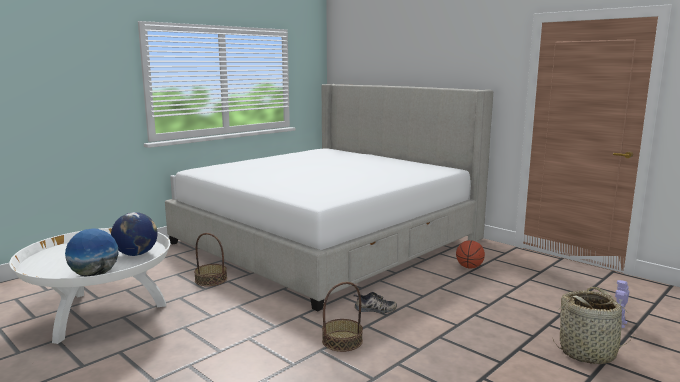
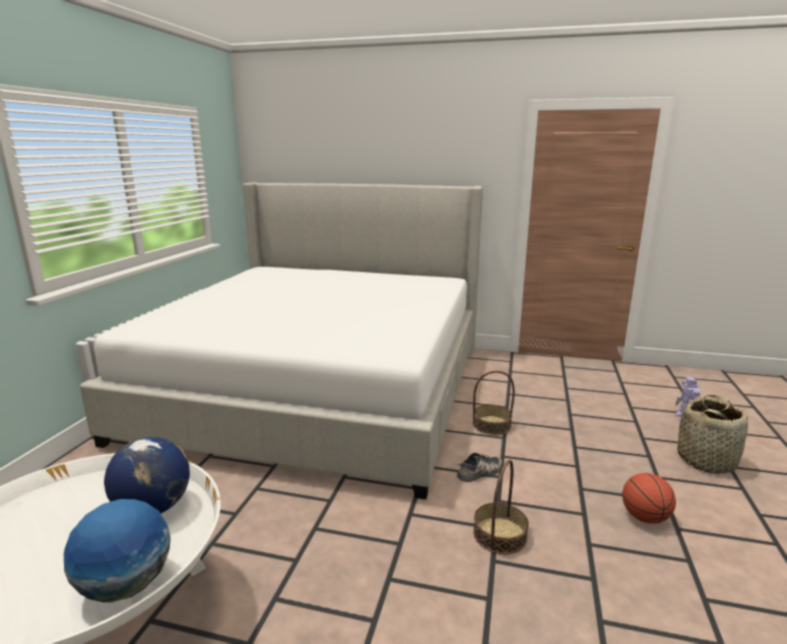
camera: 30 degrees left, 5 degrees up
basket [194,233,227,286] -> basket moved to [473,371,515,435]
basketball [456,240,485,268] -> basketball moved to [622,473,676,524]

